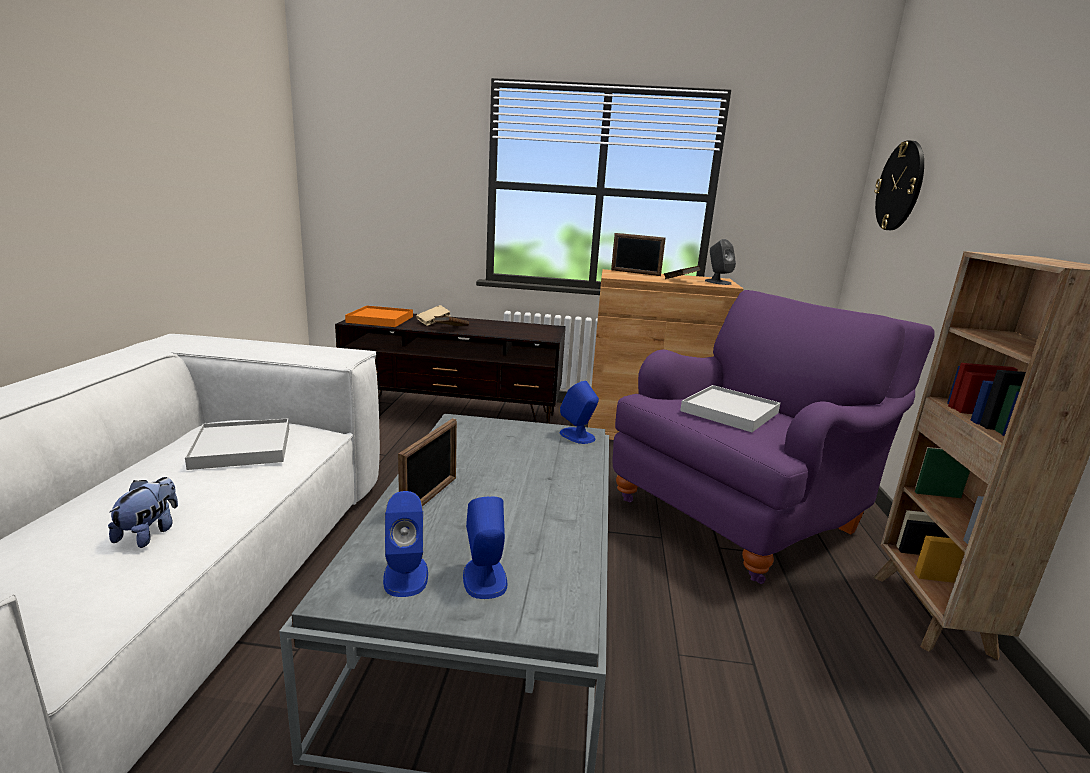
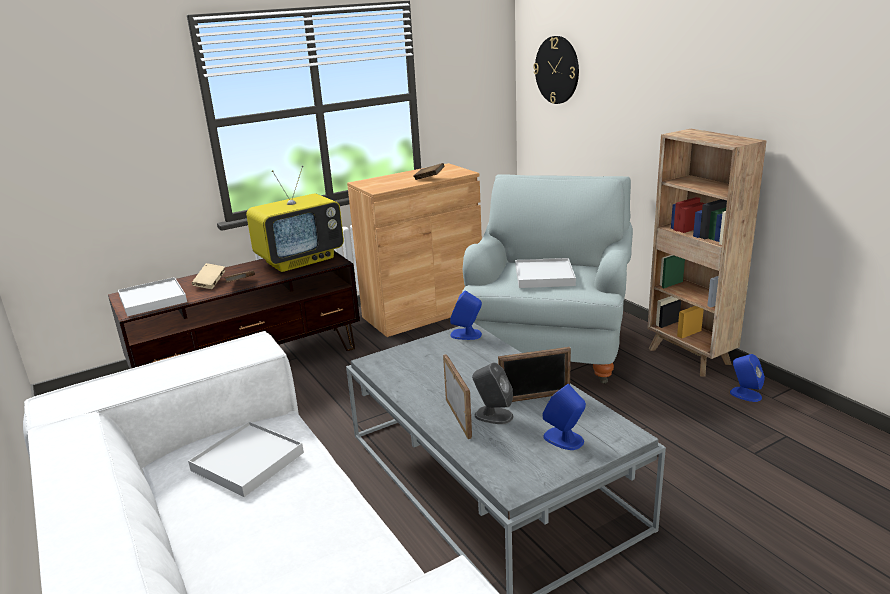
camera: 35 degrees left, 5 degrees up
plush toy [108,477,178,548] -> none
orange tray [345,306,413,327] -> white tray [118,277,187,316]
blue speaker [383,491,428,597] -> blue speaker moved to [730,354,765,402]
picture frame [611,233,666,276] -> picture frame moved to [498,347,571,402]
purple armchair [612,290,935,584] -> grey armchair [462,175,633,384]
grey speaker [705,239,736,285] -> grey speaker moved to [472,363,513,424]
none -> television [246,166,344,272]

